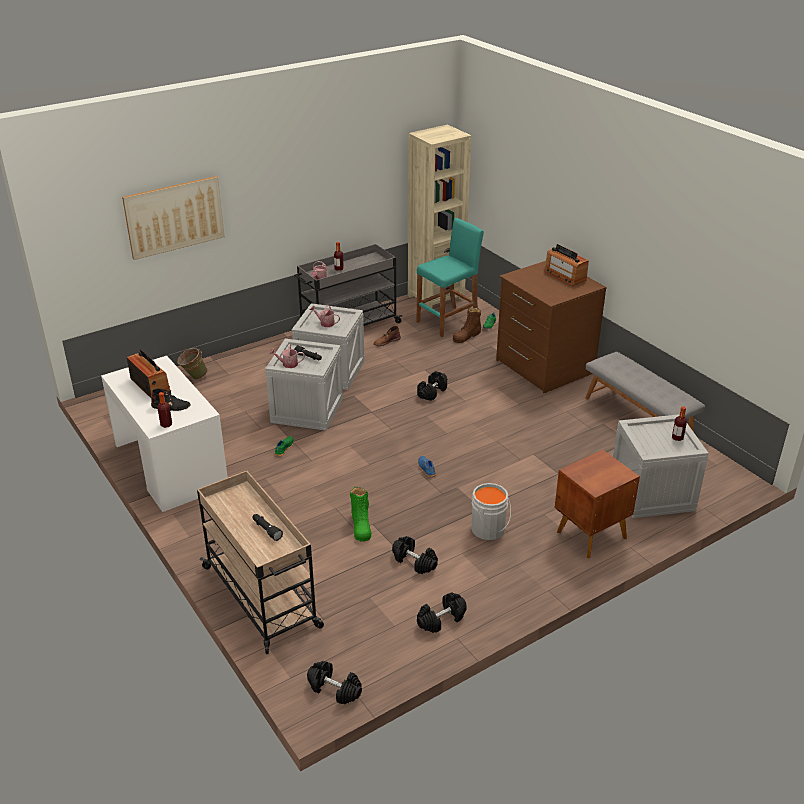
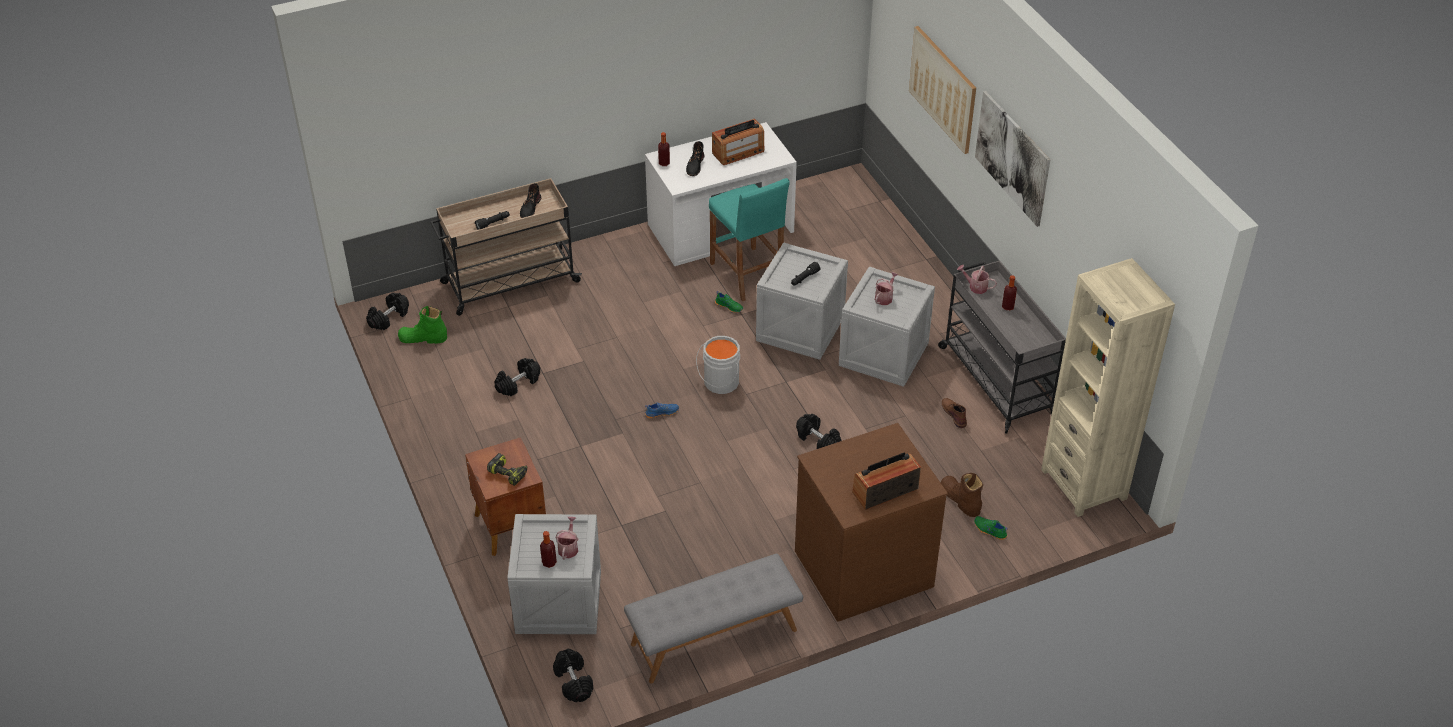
camera: 100 degrees right, 10 degrees up
green bucket [177,348,208,380] -> none
watering can [269,344,305,368] -> watering can moved to [555,517,578,559]
green boot [350,487,372,542] -> green boot moved to [398,306,447,344]
turquoise stool [416,218,484,337] -> turquoise stool moved to [709,178,790,302]
black dumbbell [417,593,467,633] -> black dumbbell moved to [553,649,593,702]
grey bucket [471,483,511,540] -> grey bucket moved to [696,336,740,394]
none -> power drill [487,453,528,486]
none -> black boot [520,183,541,218]
none -> picture [975,91,1050,227]

